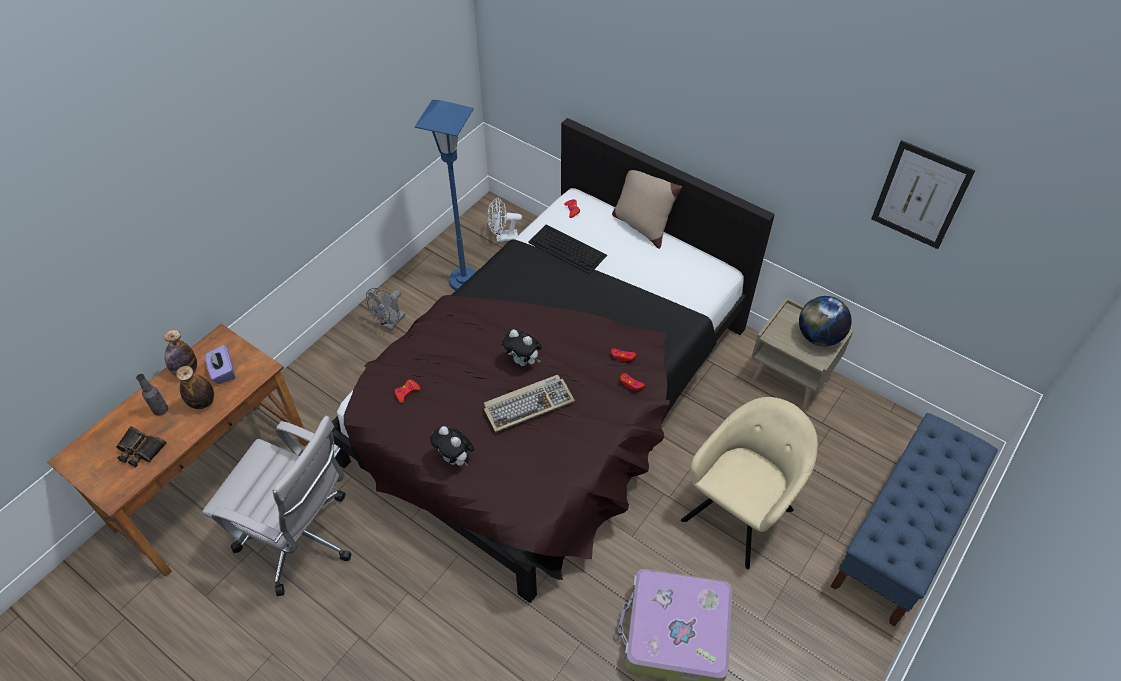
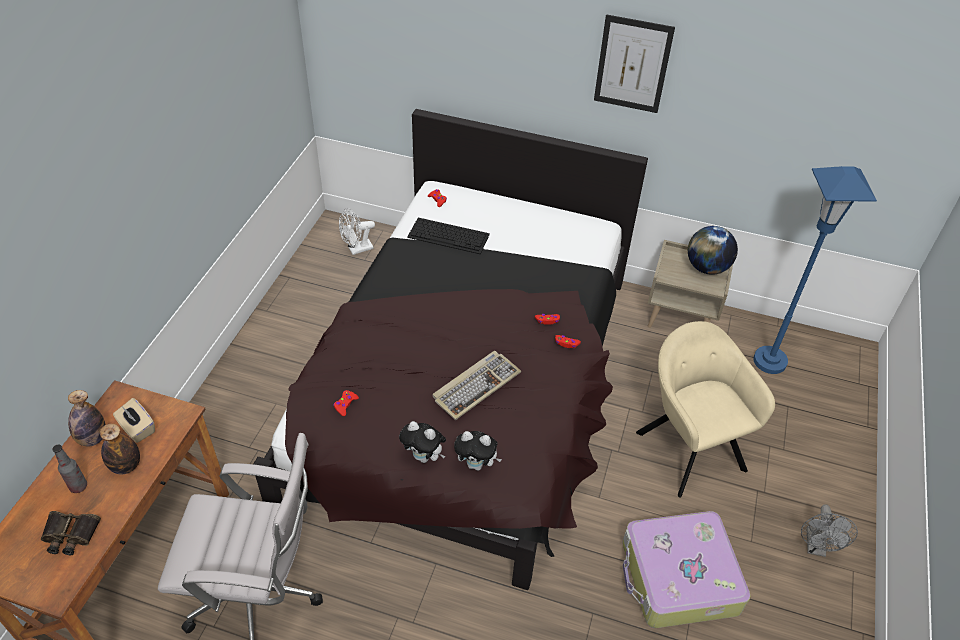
camera: 20 degrees left, 5 degrees down
purple tissue box [205,345,235,384] -> beige tissue box [113,398,155,443]
grey fan [366,288,405,330] -> grey fan moved to [801,504,858,557]
blue floor lamp [415,100,476,291] -> blue floor lamp moved to [753,166,877,374]
plush toy [502,330,542,366] -> plush toy moved to [454,431,502,471]
beige pillow [612,170,682,249] -> none
beige armchair [681,397,818,569] -> beige armchair turned 45 degrees counterclockwise [636,321,775,498]
blue bench [830,413,998,626] -> none
picture [871,140,975,249] -> picture moved to [594,14,675,113]

